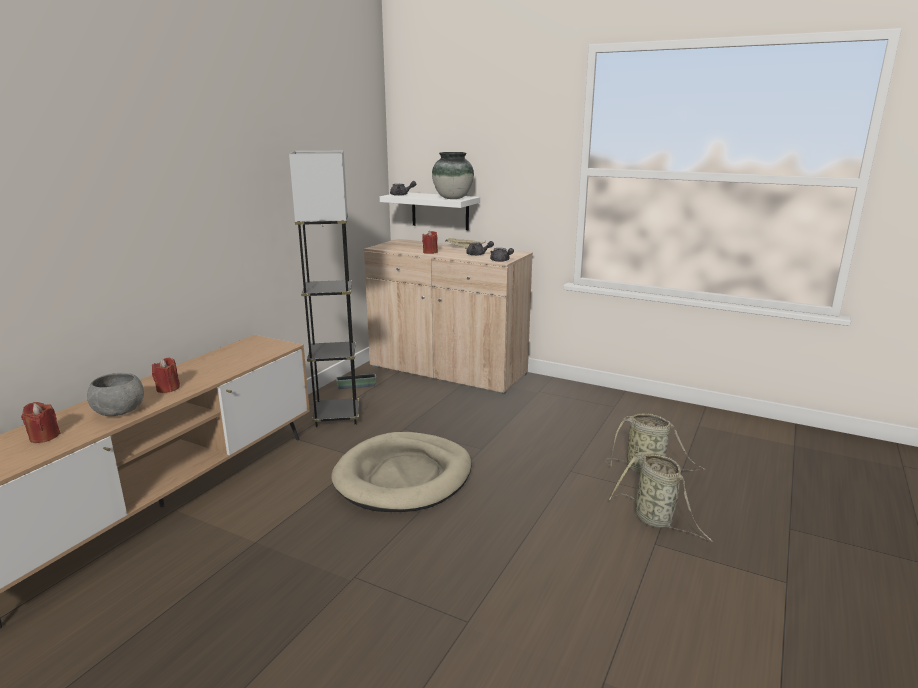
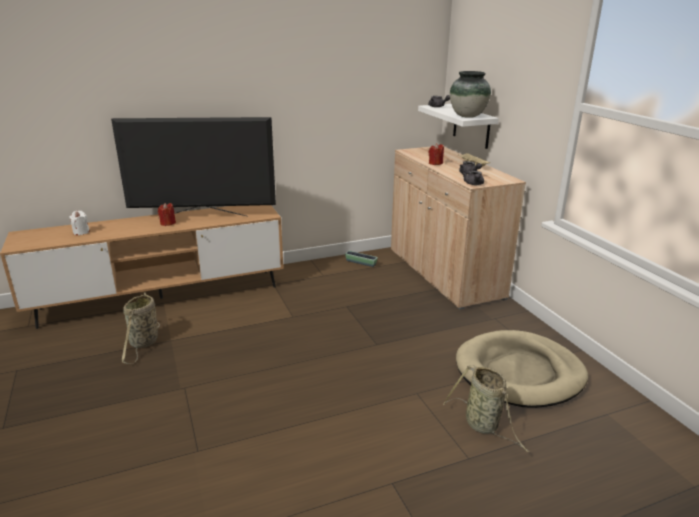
camera: 40 degrees right, 5 degrees up
red candle [21,402,60,443] -> white candle [69,211,90,235]
grey bowl [87,373,144,416] -> none
grey floor lamp [289,151,359,427] -> none
beige dog bed [331,432,472,512] -> beige dog bed moved to [456,330,588,408]
basket [609,453,713,542] -> basket moved to [122,292,160,364]
none -> television [111,117,276,216]

